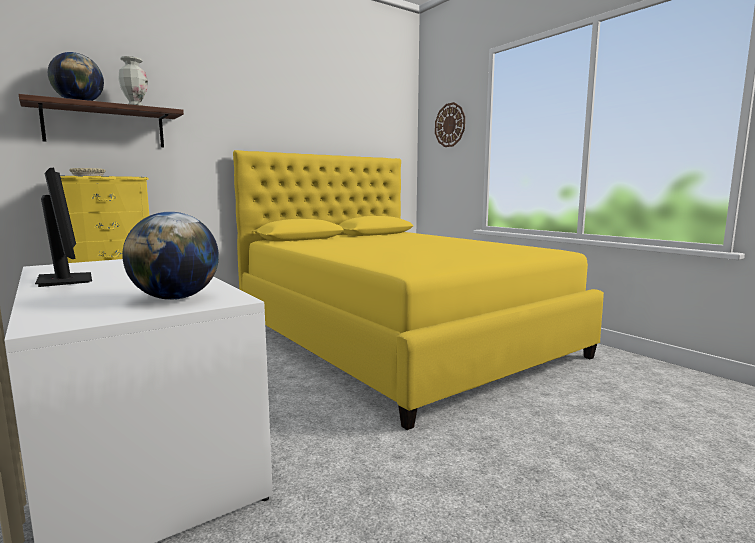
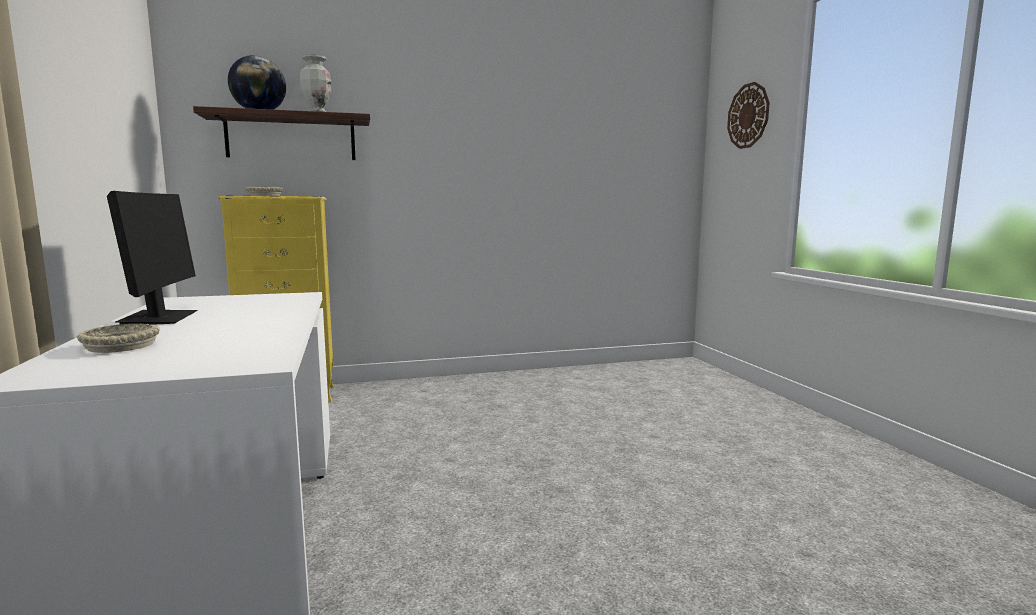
camera: 20 degrees right, 0 degrees up
globe [122,212,219,300] -> none
yellow bed [233,150,604,430] -> none
none -> beige bowl [77,324,160,353]

